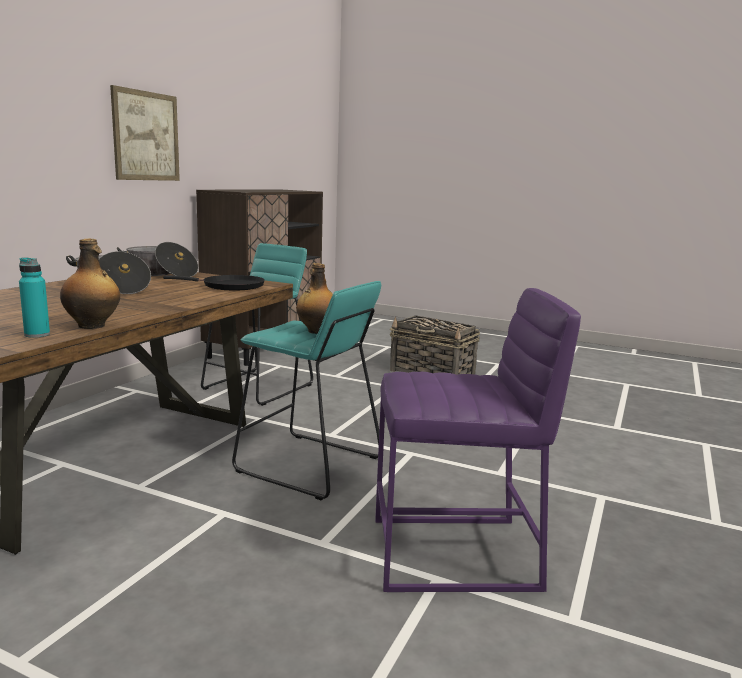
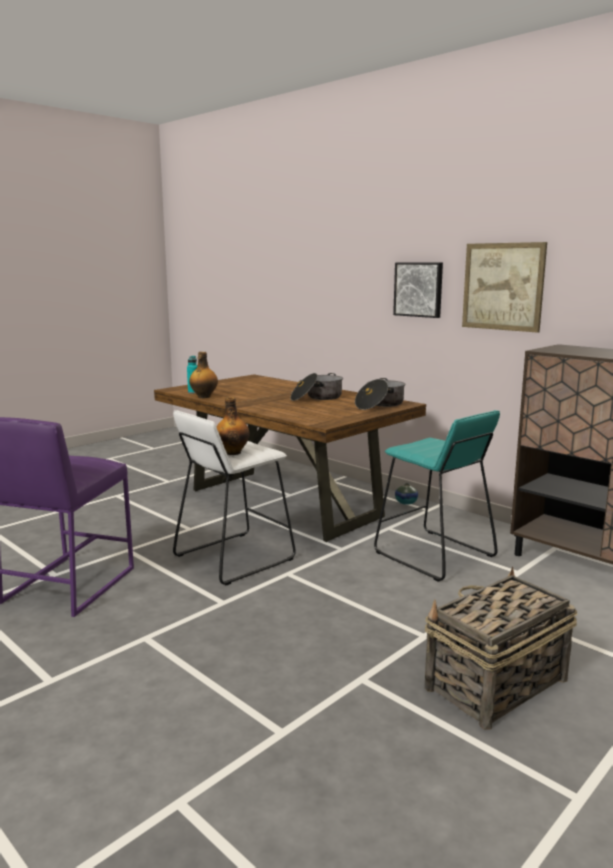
camera: 110 degrees right, 0 degrees up
black frying pan [163,275,265,290] -> none
turquoise stool [232,281,381,500] -> white stool [173,410,296,586]
none -> picture [393,262,443,318]
none -> vase [395,483,418,505]

